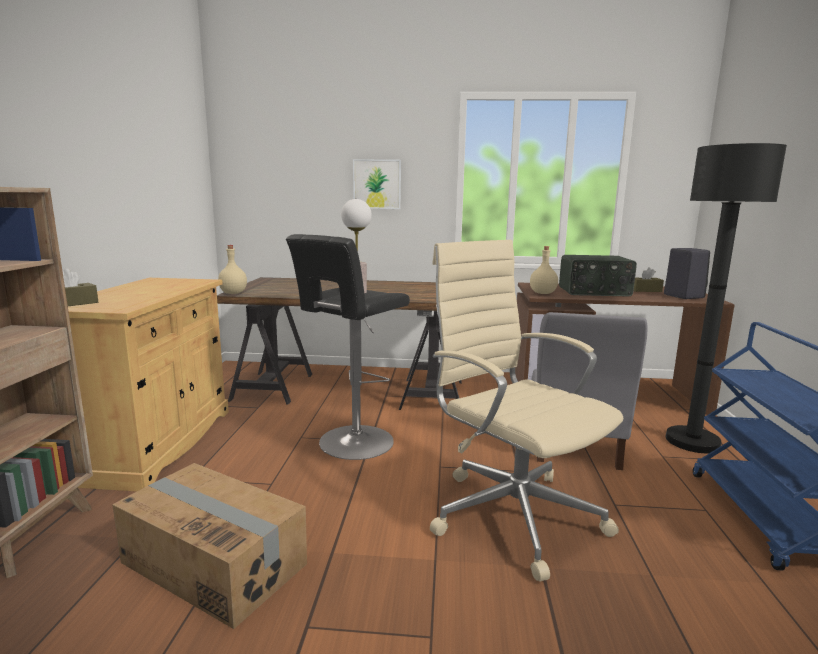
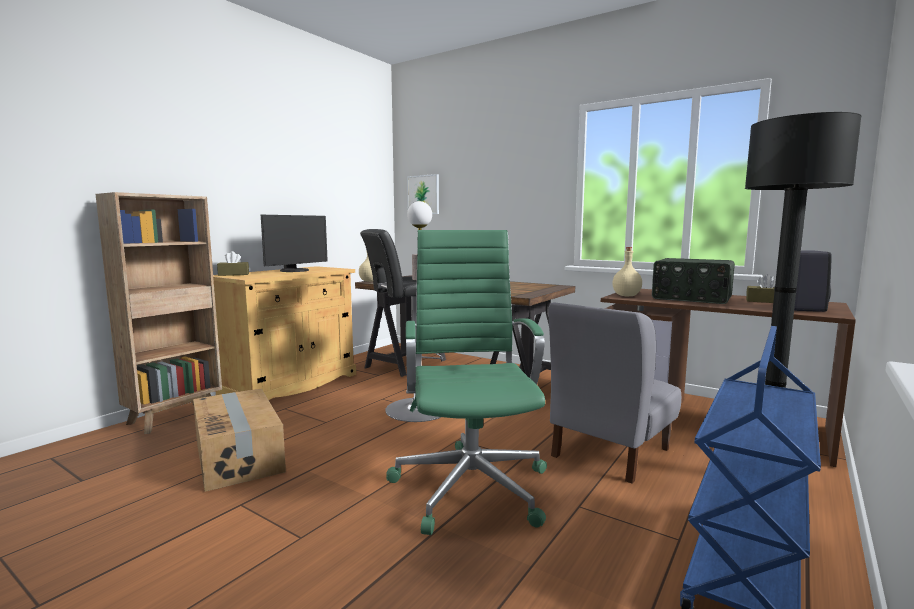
camera: 30 degrees right, 5 degrees down
picture [353,159,401,209] -> picture moved to [407,174,439,214]
beige office chair [430,240,623,581] -> green office chair [386,230,547,535]
none -> monitor [261,215,328,272]

